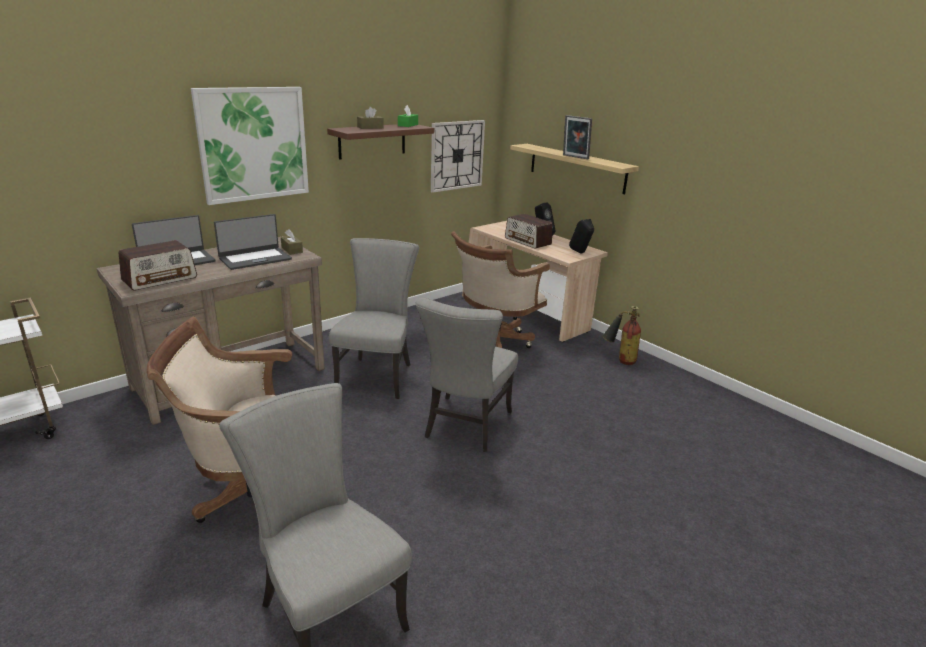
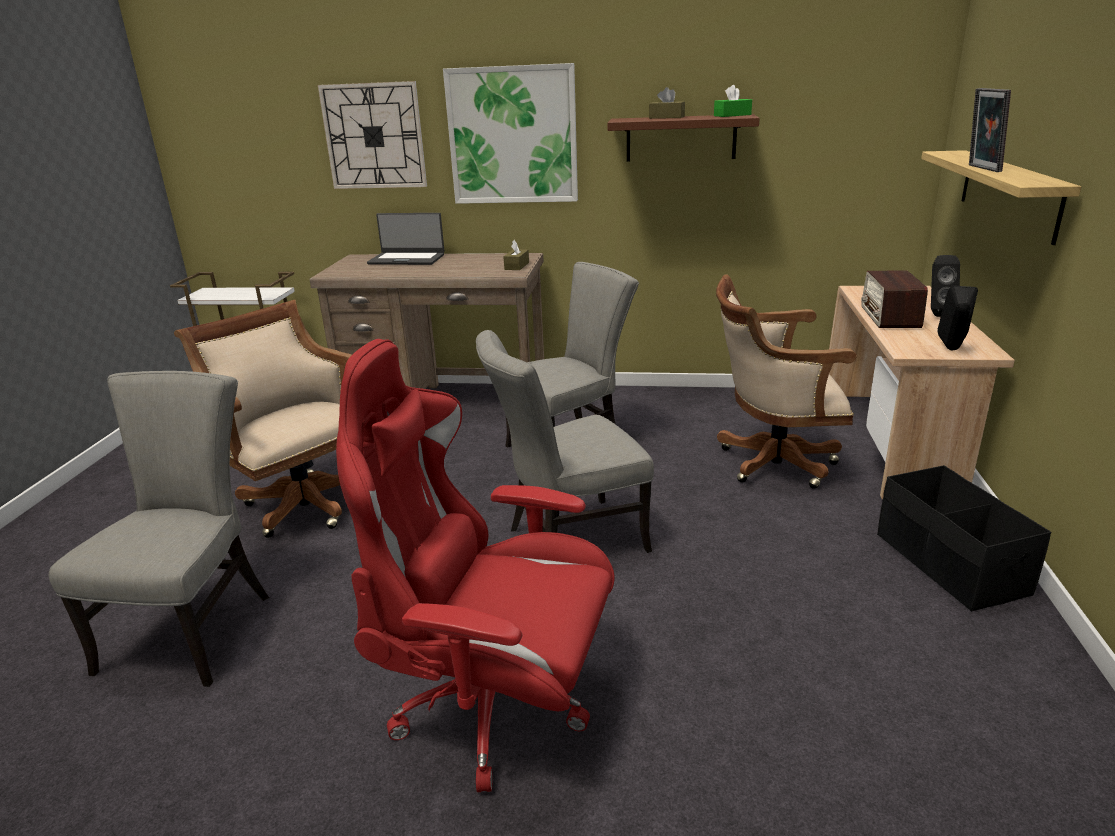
camera: 50 degrees right, 0 degrees up
radio [119,240,197,291] -> none
laptop [214,214,292,270] -> none
wall clock [431,120,485,193] -> wall clock moved to [318,81,427,189]
fire extinguisher [603,306,641,365] -> black storage box [877,465,1051,612]
none -> red office chair [336,339,615,792]

